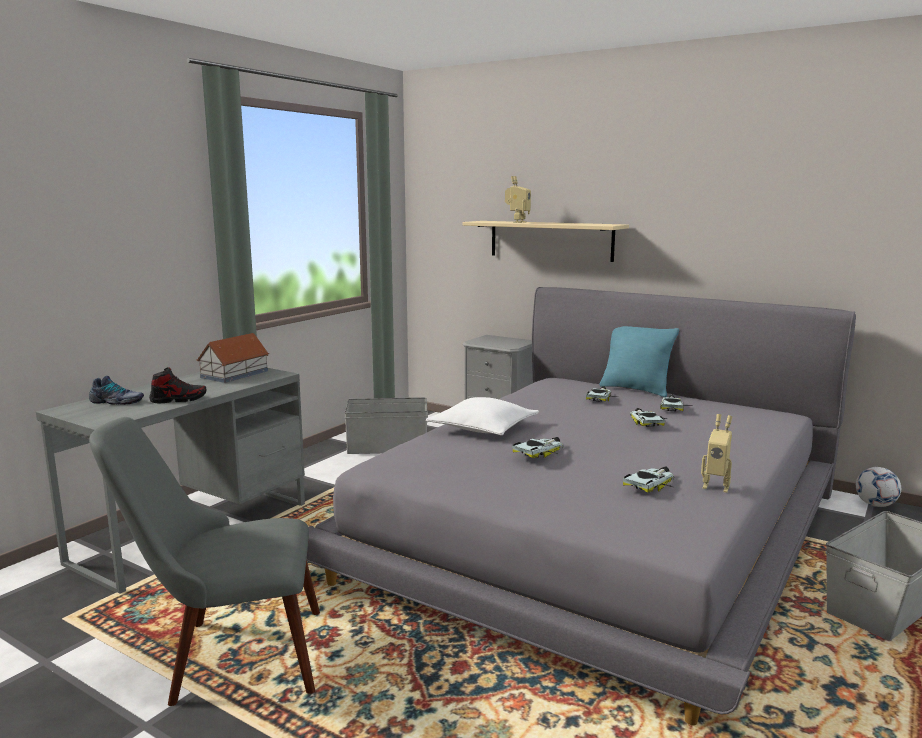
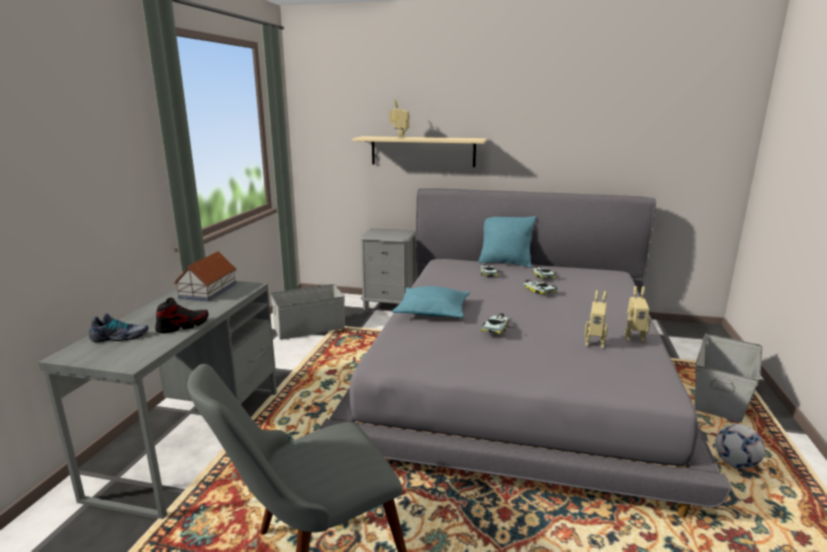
camera: 20 degrees left, 5 degrees up
white pillow [426,397,539,436] -> turquoise pillow [392,286,470,318]
toy car [622,467,674,492] -> toy robot [585,290,608,348]
football [856,467,901,507] -> football moved to [715,424,765,469]

